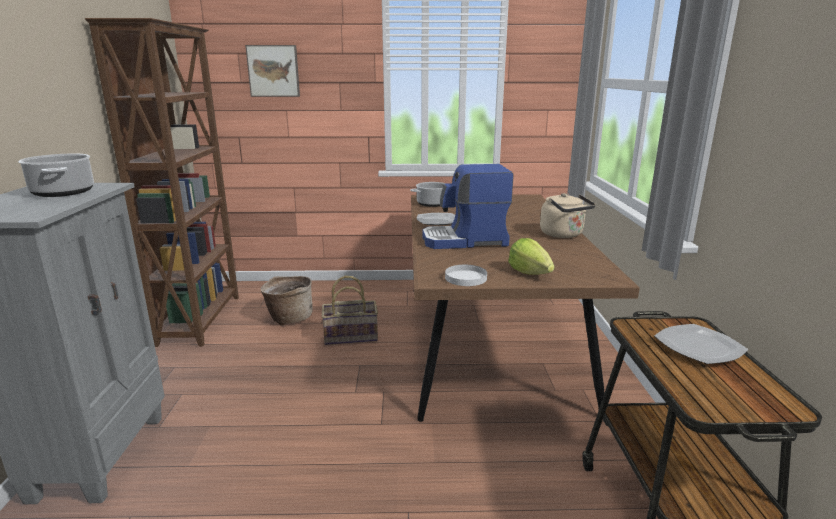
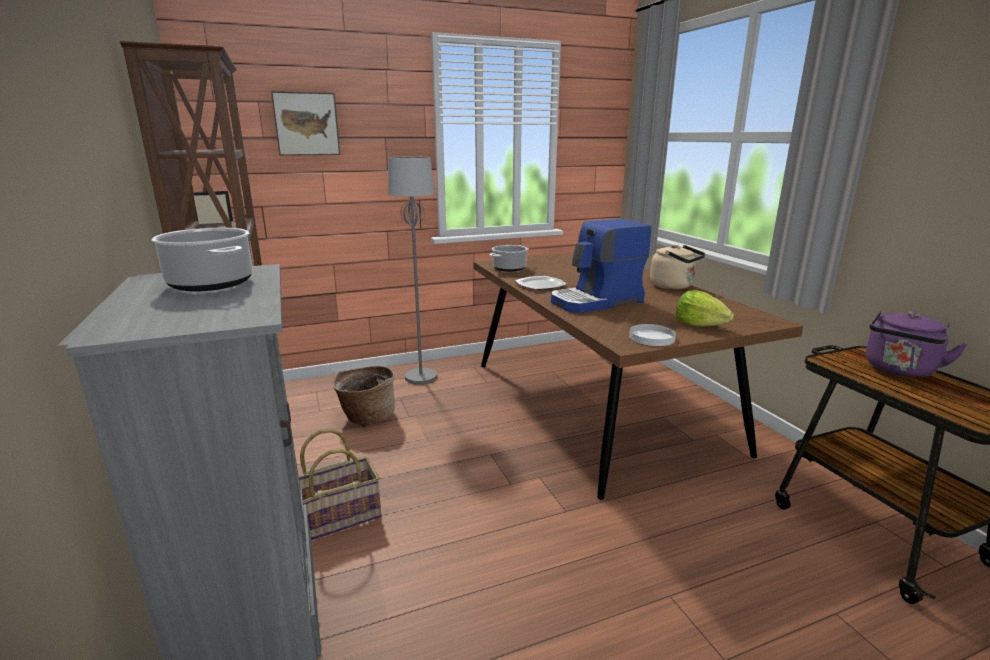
camera: 20 degrees left, 0 degrees up
basket [322,276,378,345] -> basket moved to [298,429,381,540]
plate [655,324,748,364] -> purple kettle [866,310,968,377]
none -> grey floor lamp [388,157,437,384]

